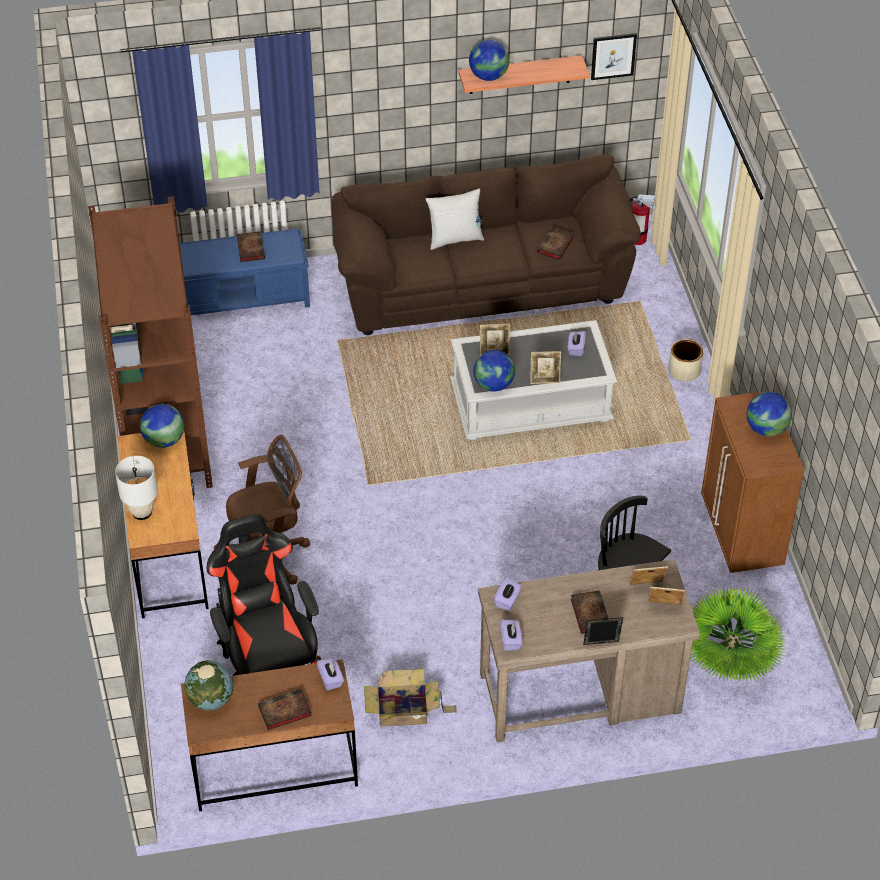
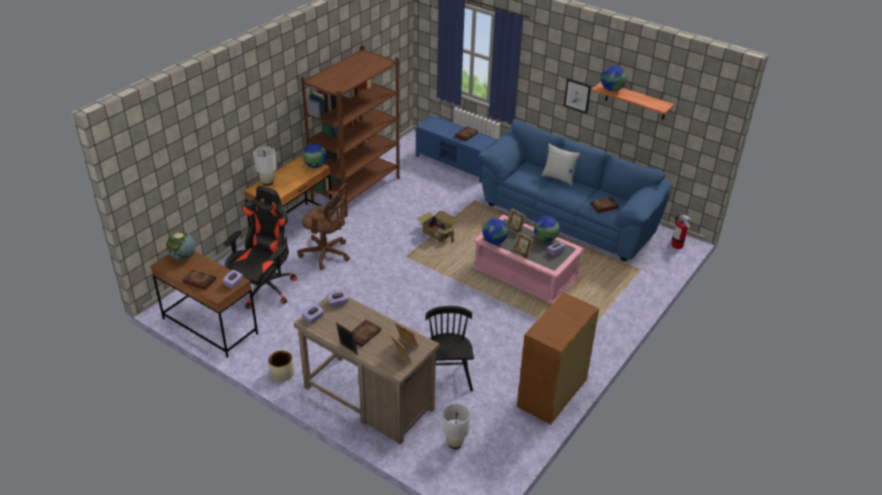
camera: 45 degrees right, 10 degrees down
brown sofa [331,155,641,335] -> blue sofa [478,119,672,261]
cardboard box [364,669,457,726] -> cardboard box moved to [418,211,459,246]
white coffee table [450,320,618,440] -> pink coffee table [471,215,585,304]
picture [591,33,637,80] -> picture moved to [564,79,591,114]
beige planter [668,339,703,382] -> beige planter moved to [268,351,294,382]
potted plant [690,587,786,682] -> white table lamp [443,404,470,449]
globe [747,392,792,437] -> globe moved to [534,216,560,242]

